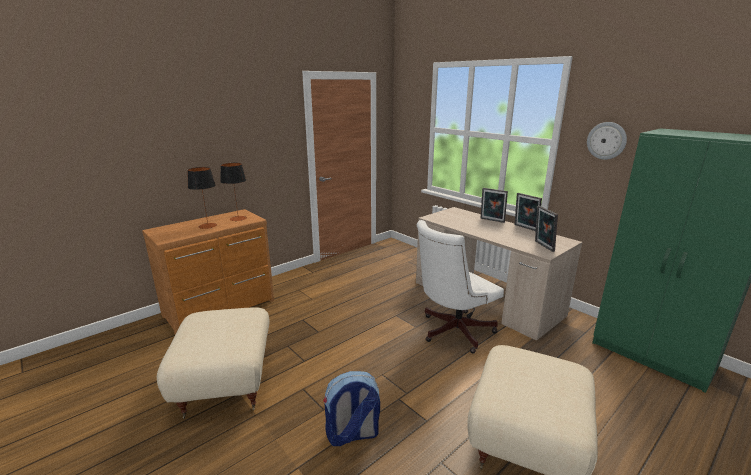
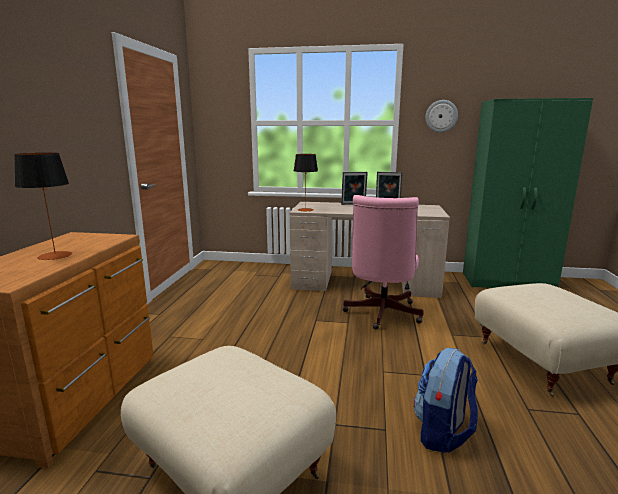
camera: 40 degrees left, 5 degrees down
table lamp [220,163,247,221] -> table lamp moved to [294,154,318,211]
white office chair [417,220,504,353] -> pink office chair [342,195,424,329]
picture frame [535,206,558,252] -> none

